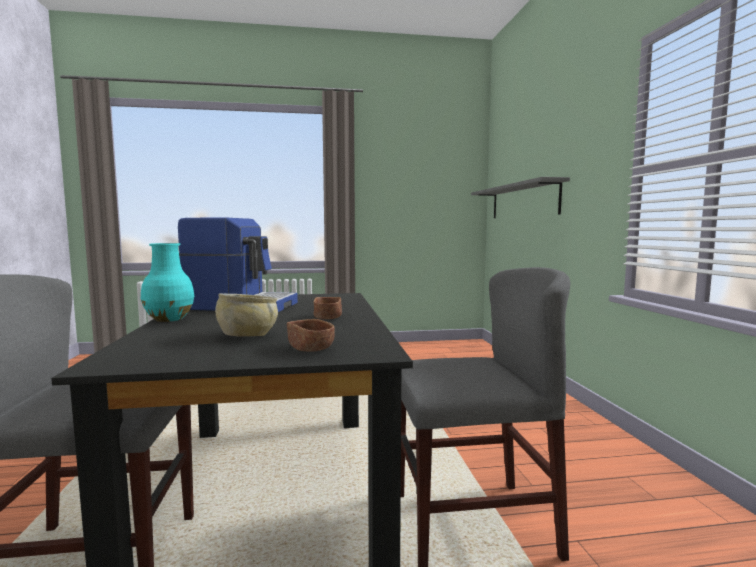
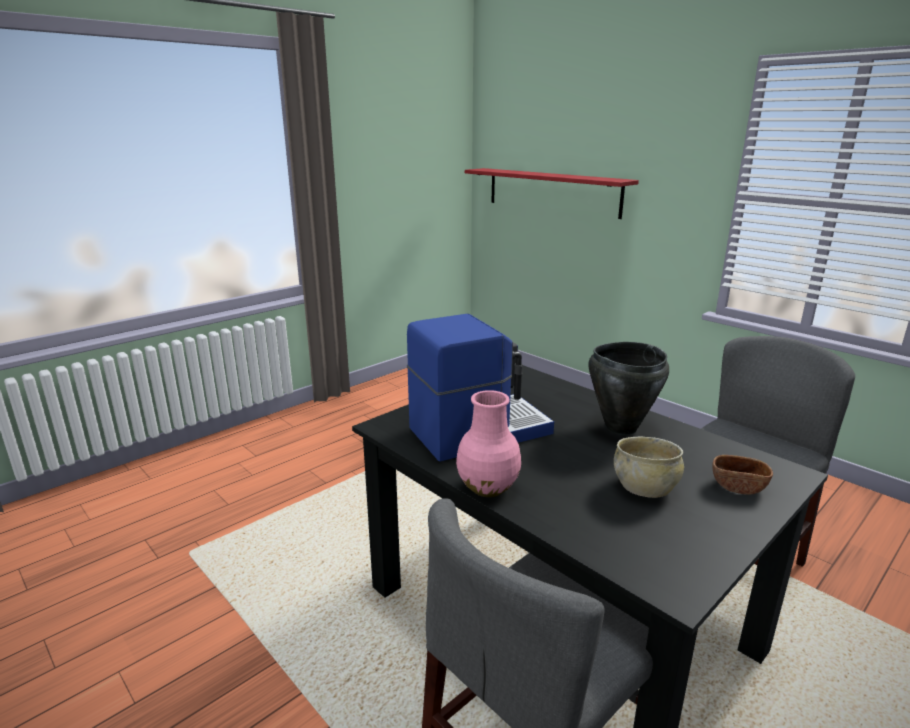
camera: 35 degrees left, 15 degrees up
turquoise vase [141,243,194,322] -> pink vase [456,390,521,497]
brown bowl [314,297,342,319] -> black cooking pot [588,342,669,435]
grey shelf [471,177,570,218] -> red shelf [465,168,639,219]

